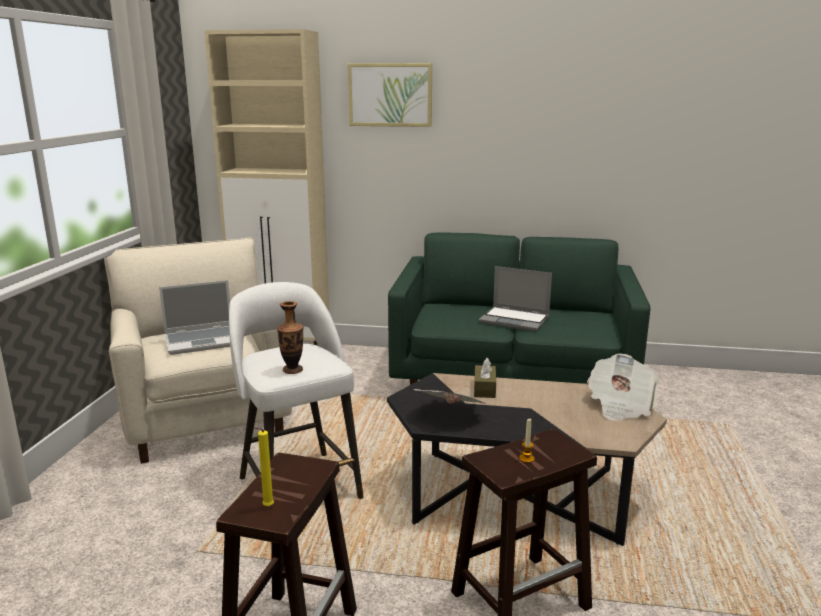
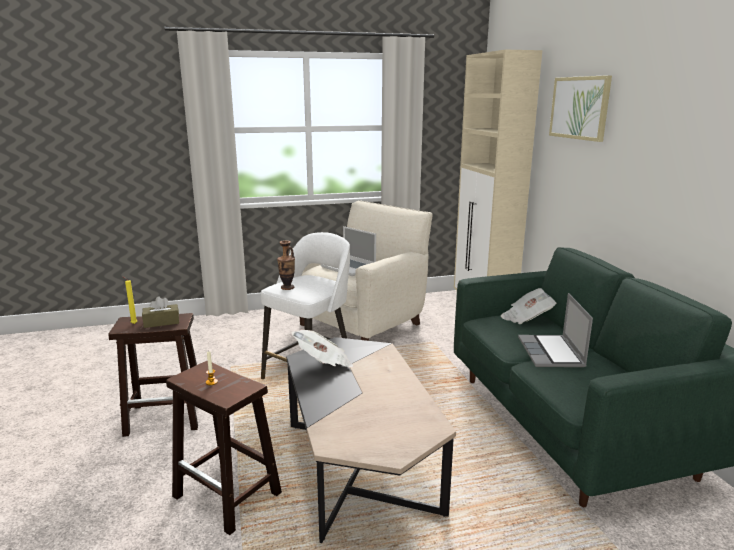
camera: 65 degrees right, 0 degrees up
brown tissue box [474,358,496,398] -> brown tissue box moved to [142,296,179,328]
newspaper [587,354,659,421] -> newspaper moved to [501,288,556,324]

